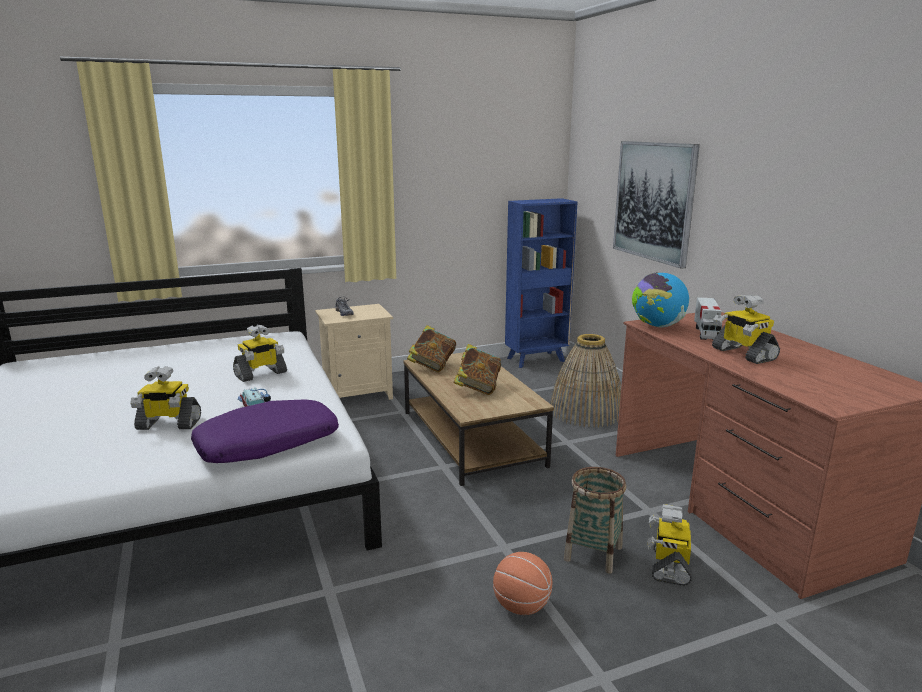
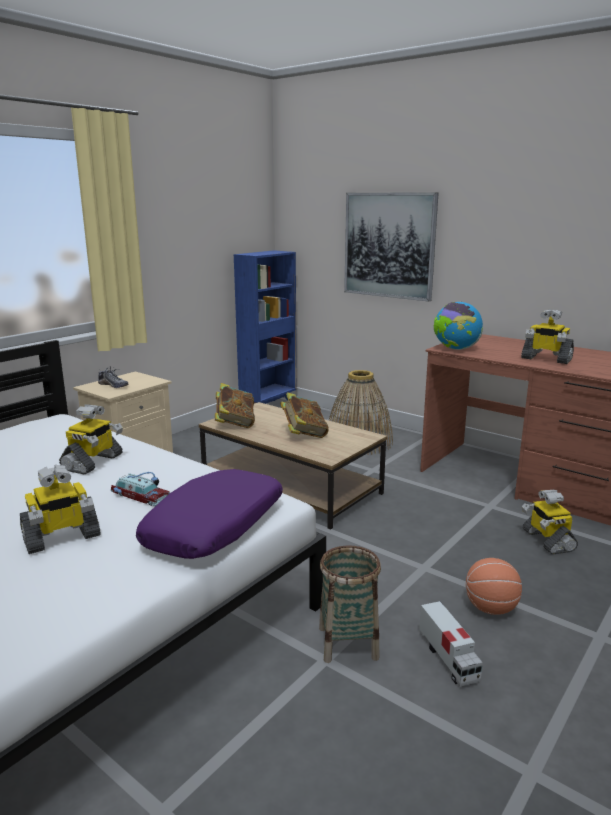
camera: 30 degrees left, 0 degrees up
basket [564,467,626,573] -> basket moved to [319,545,381,663]
toy truck [694,297,722,340] -> toy truck moved to [419,601,483,687]

